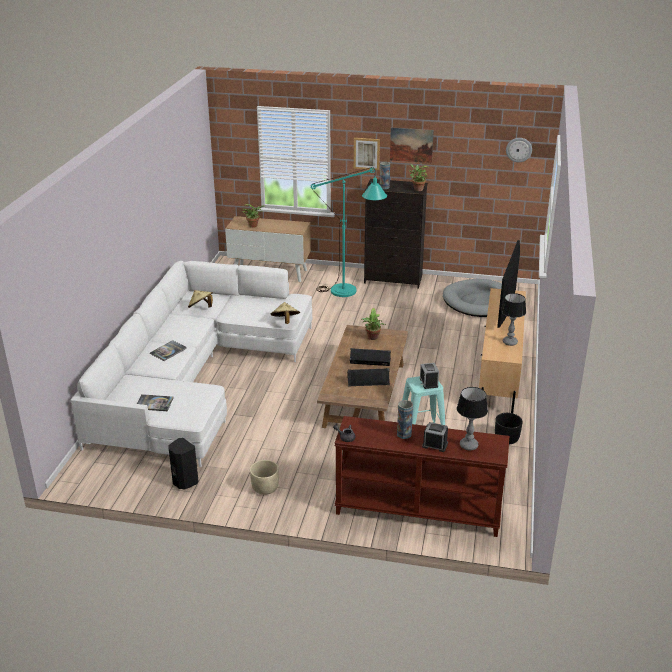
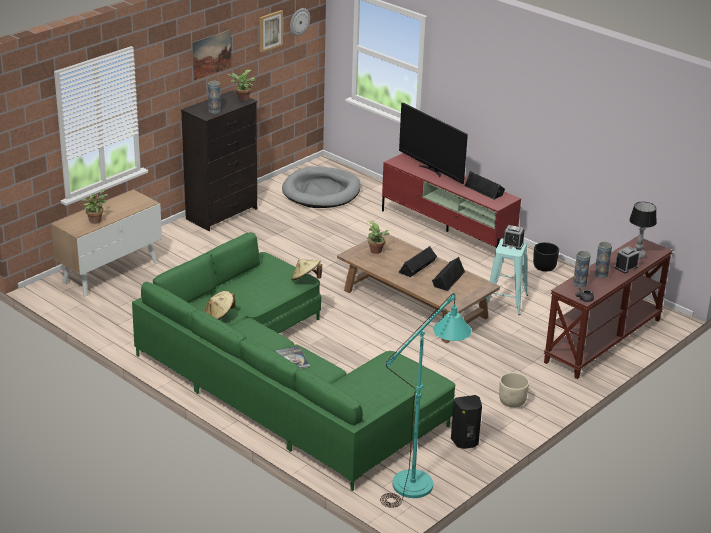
camera: 60 degrees left, 0 degrees up
white sofa [71,261,312,467] -> green sofa [132,232,456,491]
book [137,394,174,411] -> none
turquoise floor lamp [311,167,387,297] -> turquoise floor lamp moved to [380,293,472,508]
picture [354,138,380,170] -> picture moved to [260,10,283,52]
beige tv stand [479,288,526,413] -> red tv stand [382,153,521,247]
table lamp [501,293,526,346] -> black speaker [464,171,505,200]
none -> vase [573,251,591,287]

